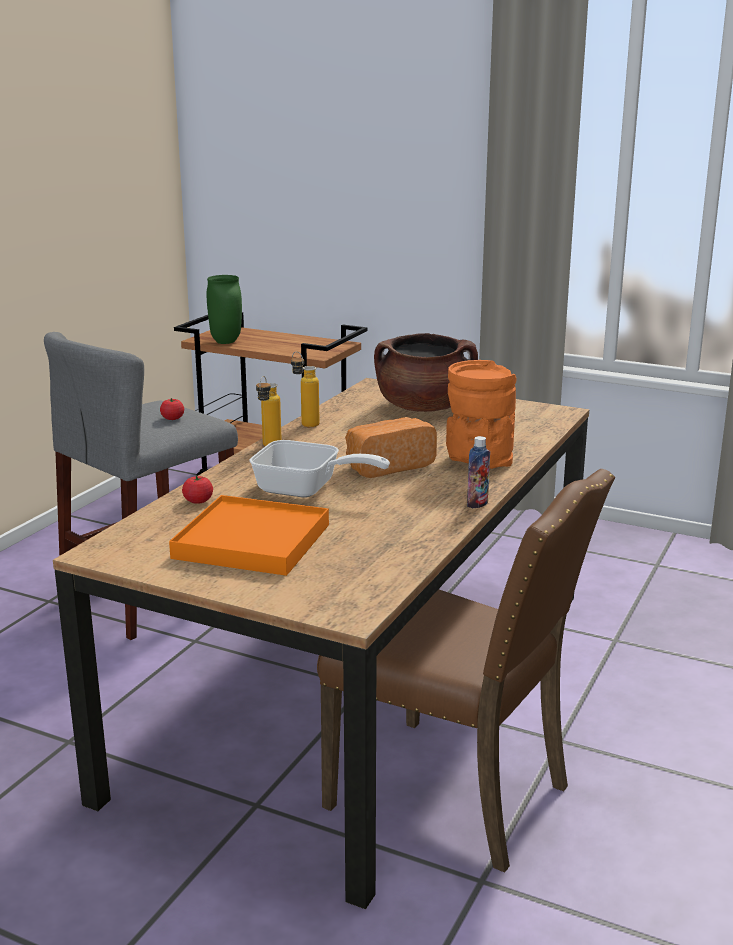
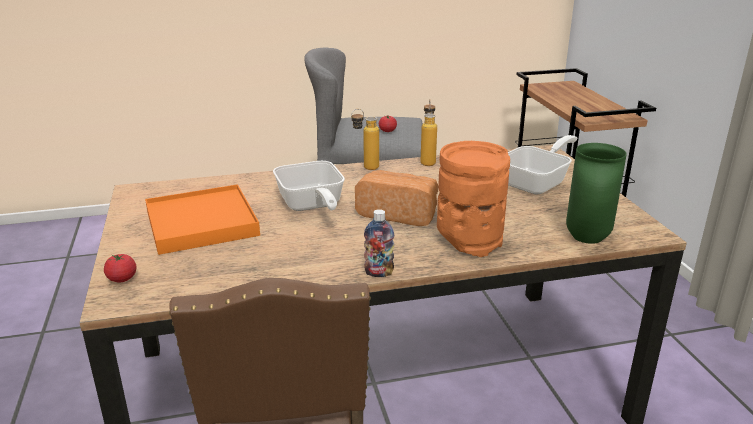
camera: 50 degrees right, 5 degrees up
tomato [182,476,213,504] -> tomato moved to [104,254,137,283]
green vase [207,275,242,344] -> green vase moved to [566,143,627,244]
brown cooking pot [374,333,478,412] -> frying pan [508,135,577,195]

